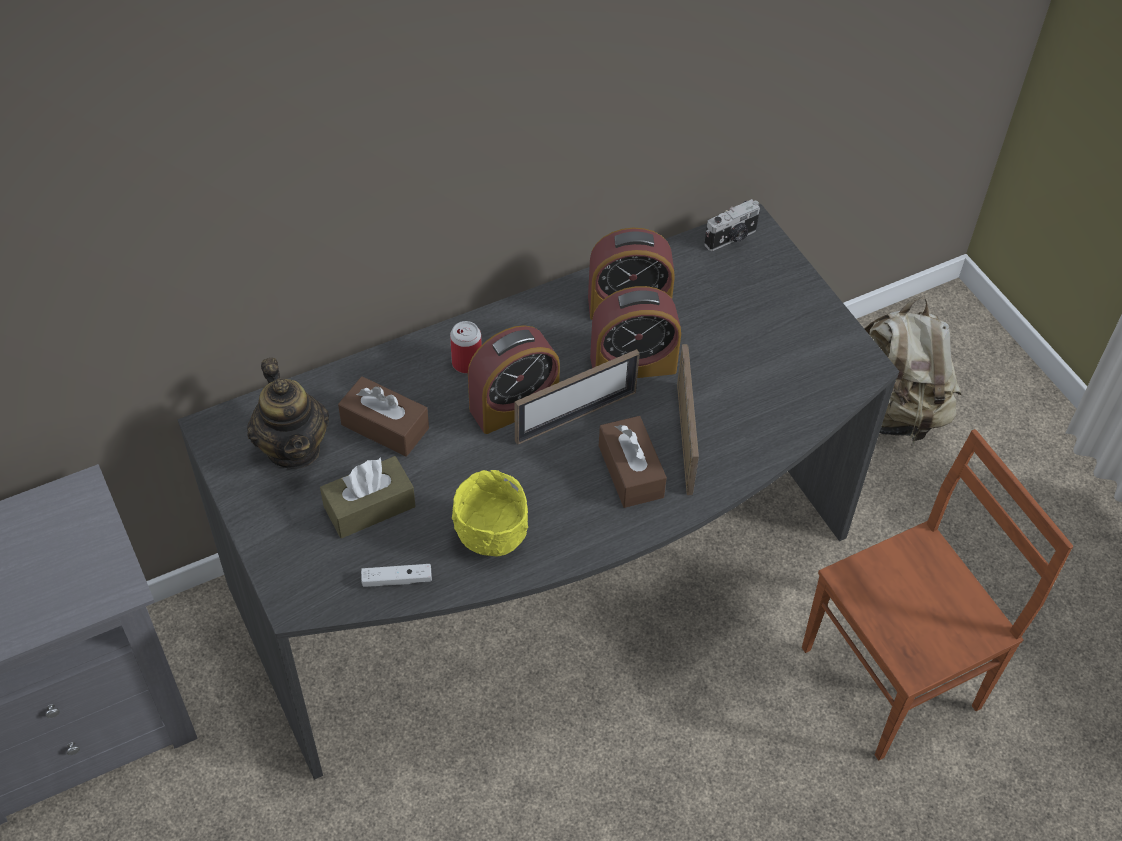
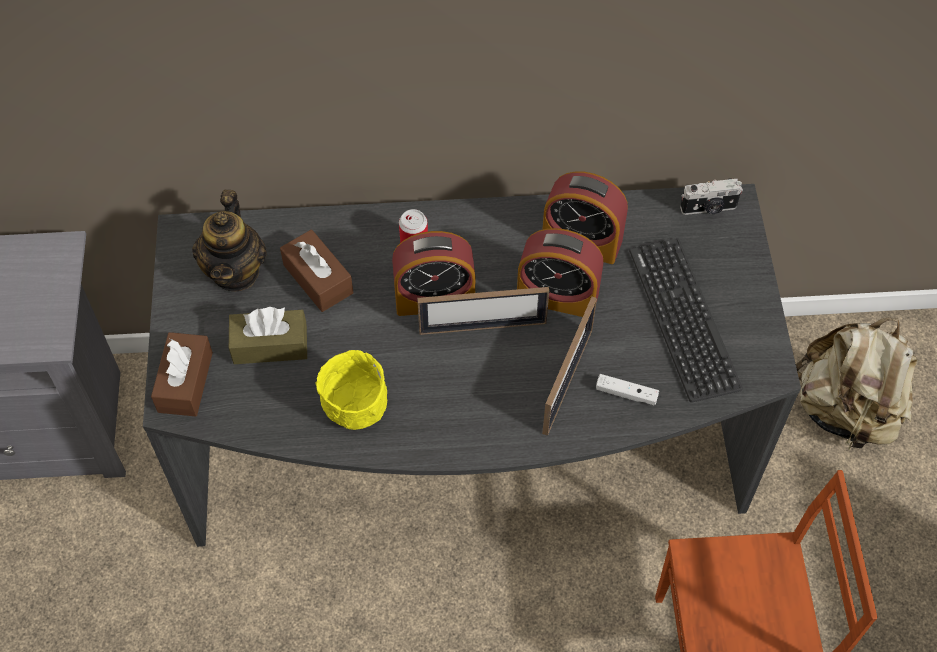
camera: 25 degrees right, 5 degrees up
white game controller [361,564,432,587] -> white game controller moved to [596,374,659,406]
brown tissue box [599,416,667,508] -> brown tissue box moved to [151,332,213,416]
none -> keyboard [629,238,743,403]

